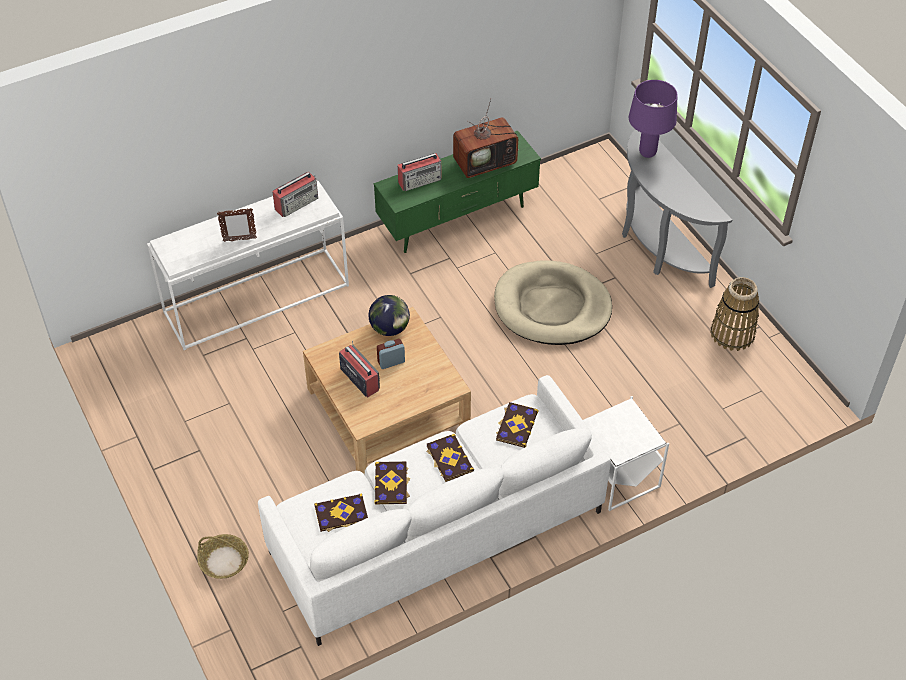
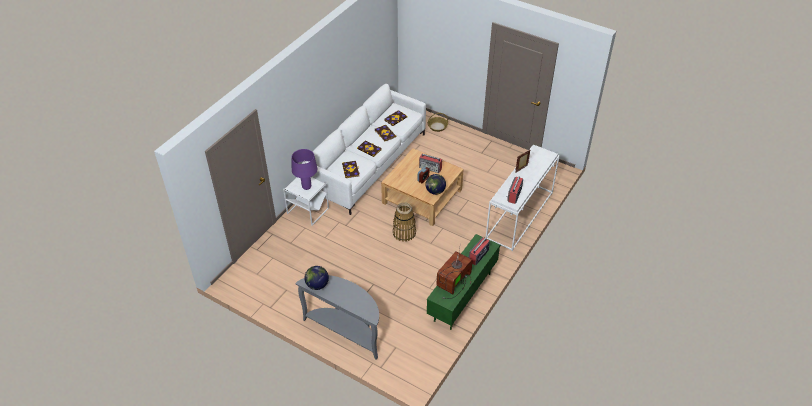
camera: 150 degrees right, 5 degrees down
beige dog bed [494,260,612,345] -> none
purple table lamp [629,80,677,158] -> purple table lamp moved to [291,149,317,190]
basket [711,277,759,351] -> basket moved to [393,202,416,242]
none -> globe [304,266,329,290]

